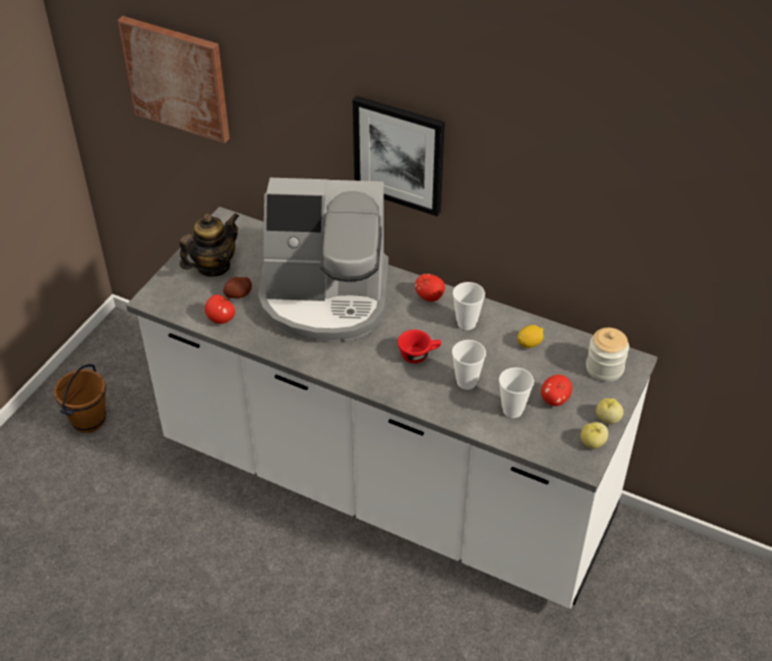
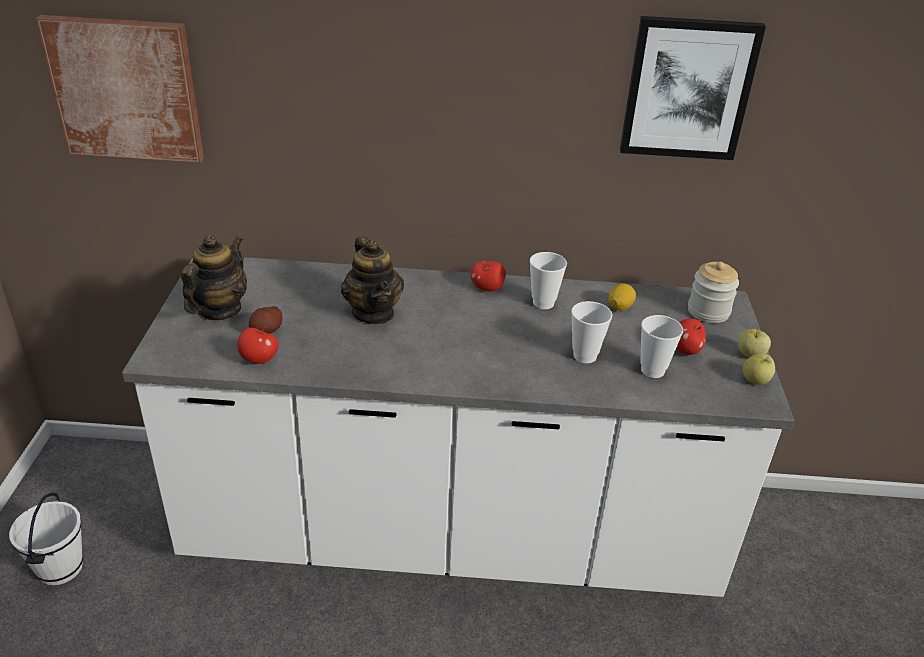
camera: 25 degrees left, 10 degrees down
brown bucket [54,364,106,433] -> white bucket [9,492,83,585]
coffee machine [258,178,388,342] -> teapot [341,236,404,324]
picture [352,96,445,217] -> picture moved to [620,16,766,160]
red cup [398,330,441,363] -> none

